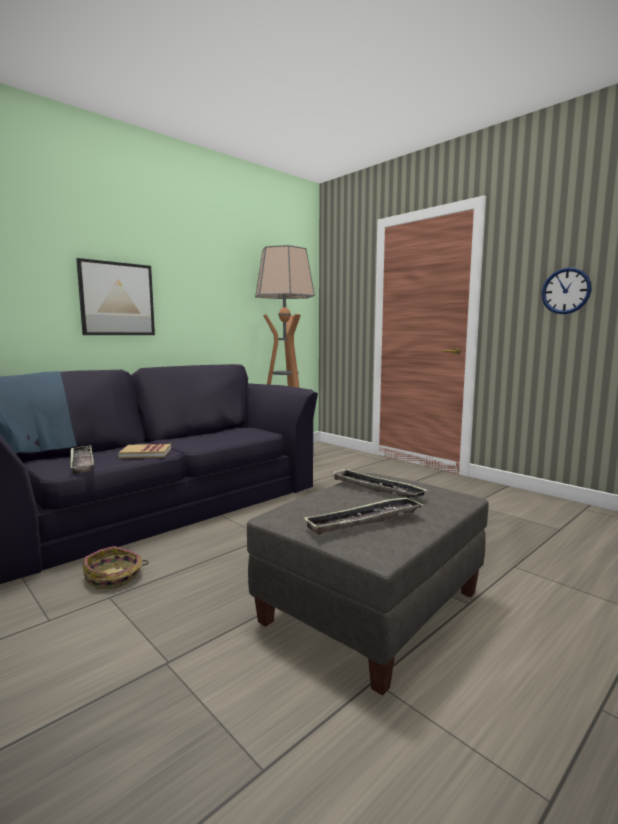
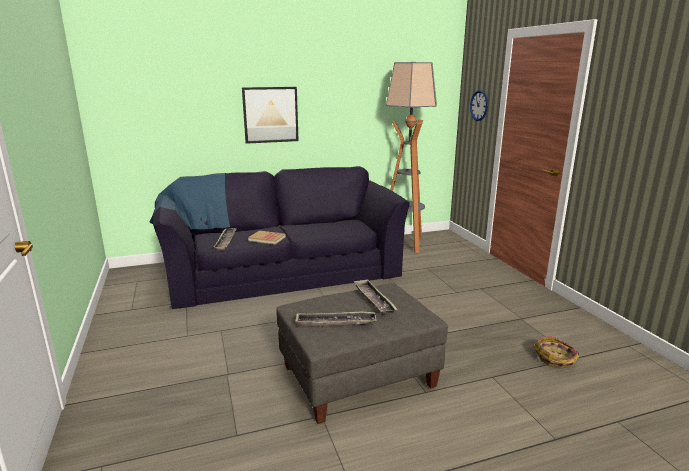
camera: 25 degrees right, 10 degrees up
basket [82,546,149,589] -> basket moved to [534,336,579,369]
wall clock [542,267,592,314] -> wall clock moved to [470,90,488,121]

